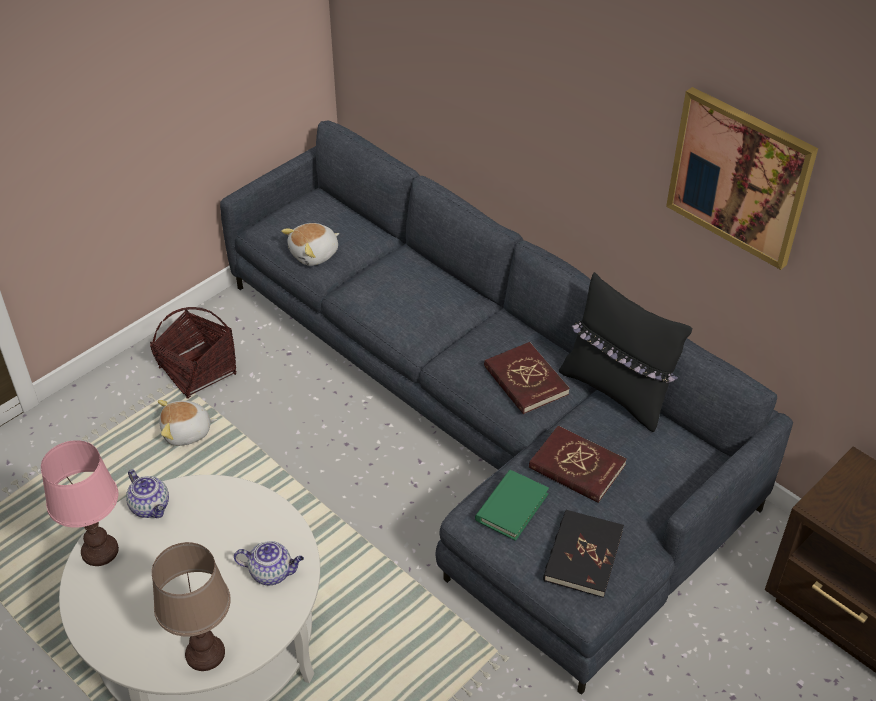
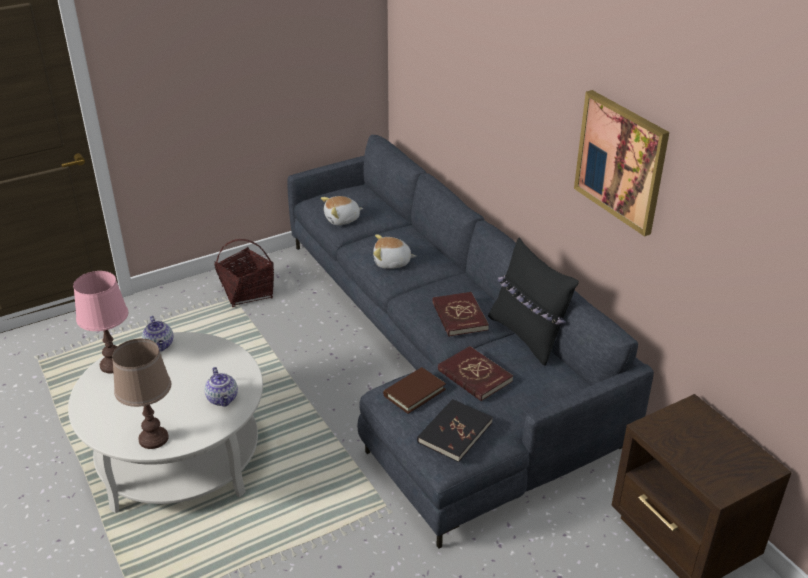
camera: 15 degrees right, 10 degrees down
plush toy [158,400,217,446] -> plush toy moved to [373,234,416,269]
teapot [234,541,304,585] -> teapot turned 45 degrees clockwise [204,367,238,407]
green book [475,470,549,541] -> brown book [383,367,446,414]

